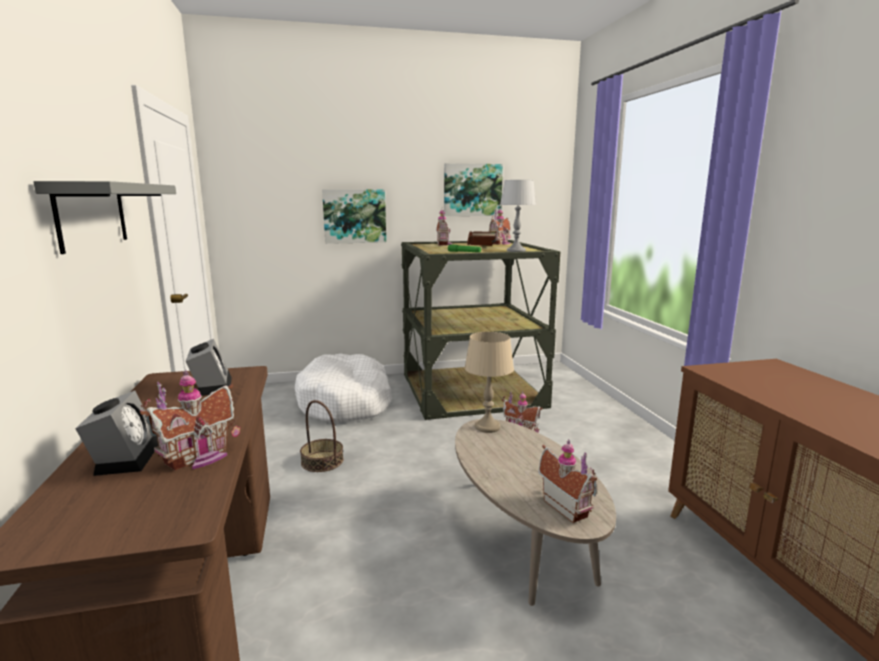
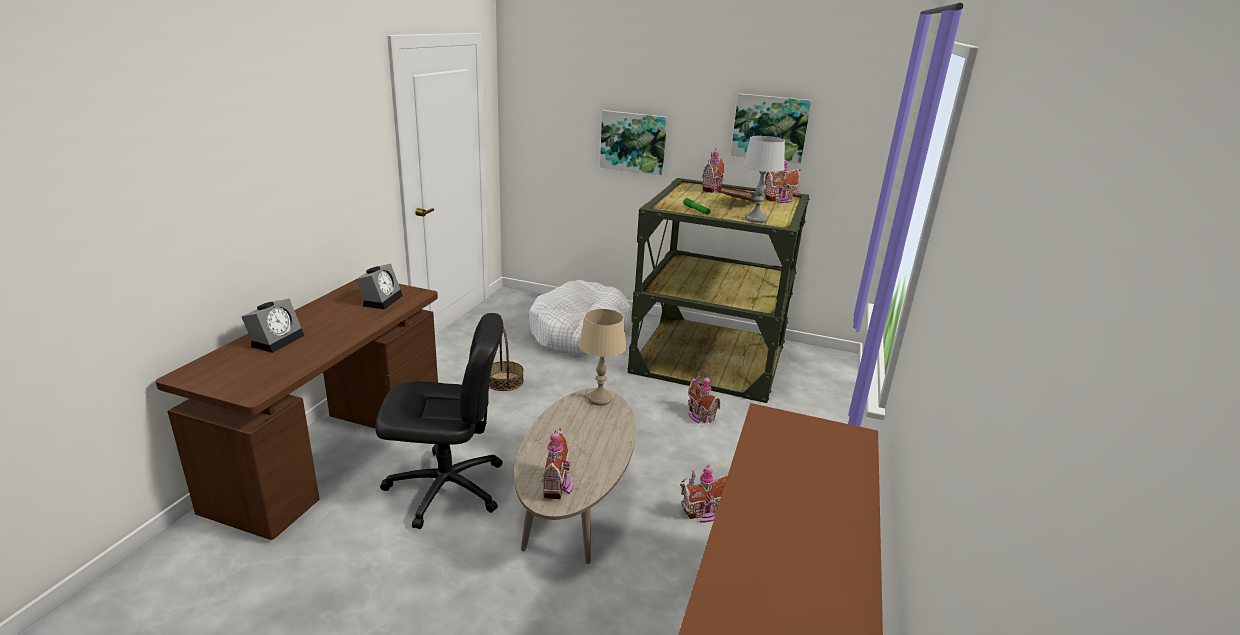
camera: 30 degrees right, 10 degrees up
grey shelf [33,181,176,254] -> none
toy house [140,369,241,471] -> toy house moved to [680,464,728,522]
none -> black office chair [376,313,503,529]

